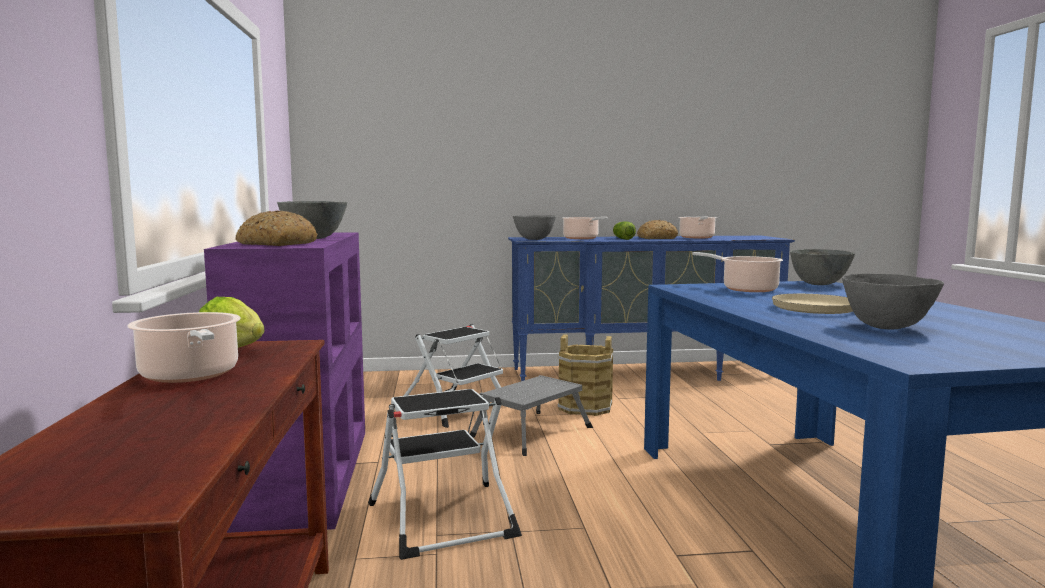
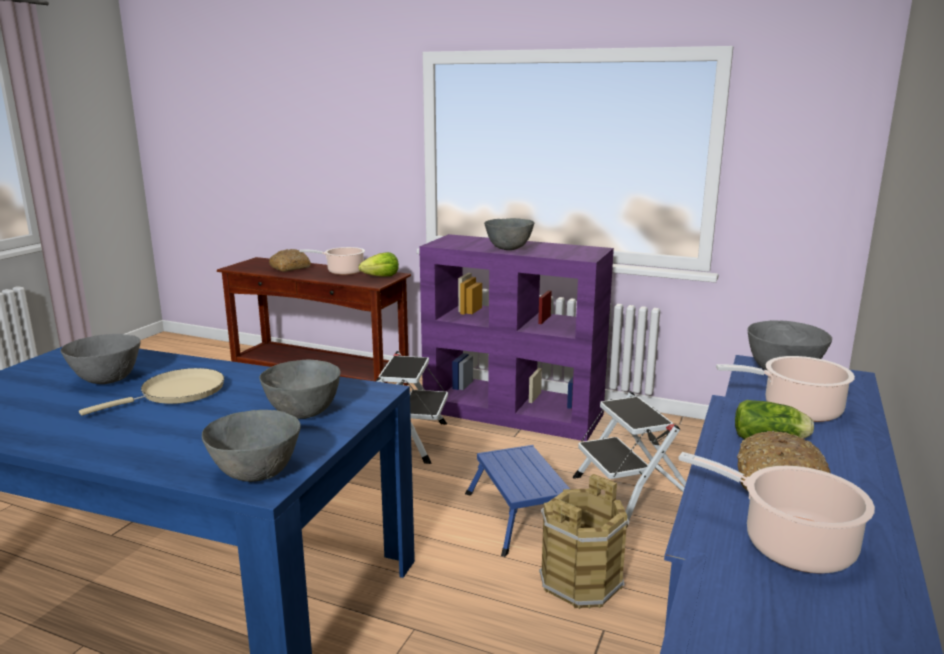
camera: 120 degrees right, 10 degrees up
bread [235,211,318,246] -> bread moved to [269,249,311,272]
grey step ladder [470,375,593,456] -> blue step ladder [465,445,570,557]
cooking pot [692,252,783,292] -> grey bowl [259,359,341,419]

